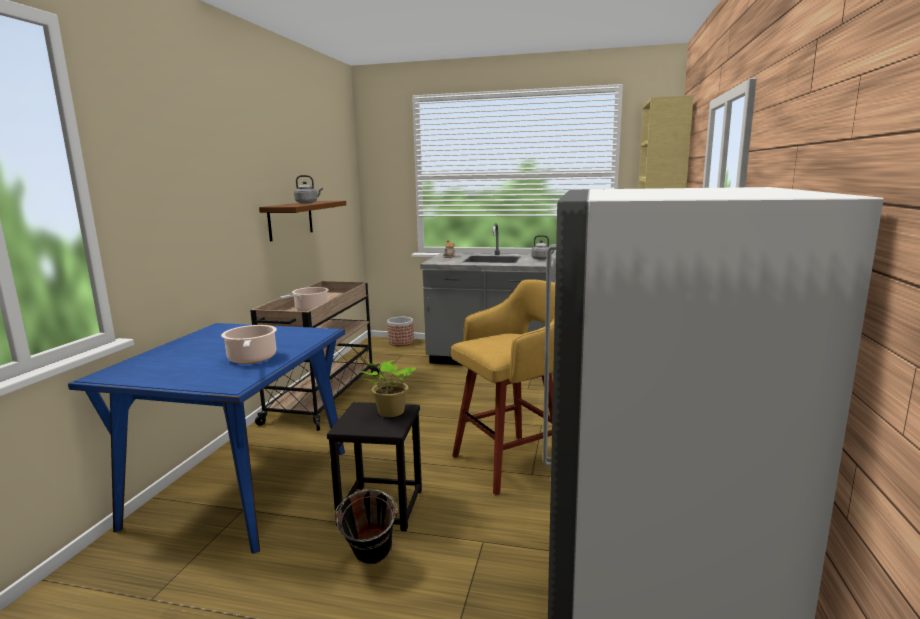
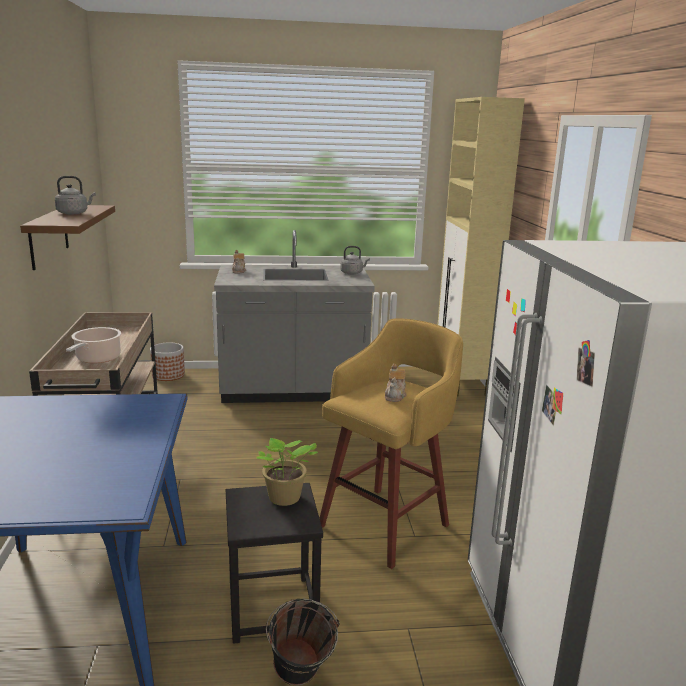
camera: 20 degrees left, 5 degrees up
cooking pot [221,325,277,364] -> none
none -> teapot [385,364,407,402]

